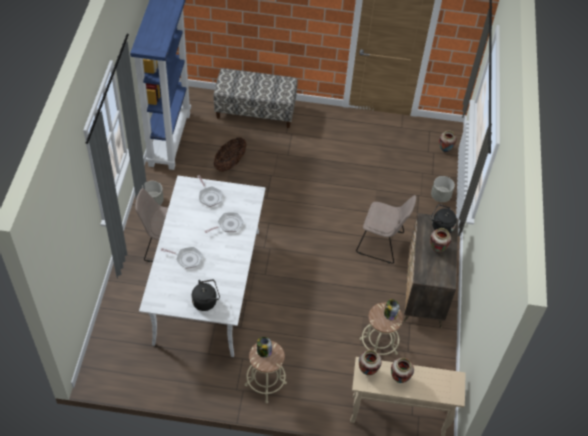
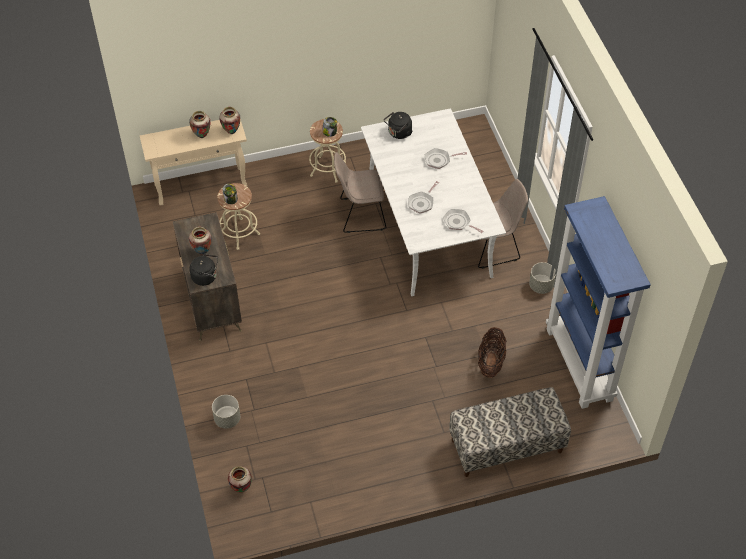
camera: 160 degrees right, 0 degrees up
beige chair [356,195,416,264] -> beige chair moved to [334,152,386,233]

